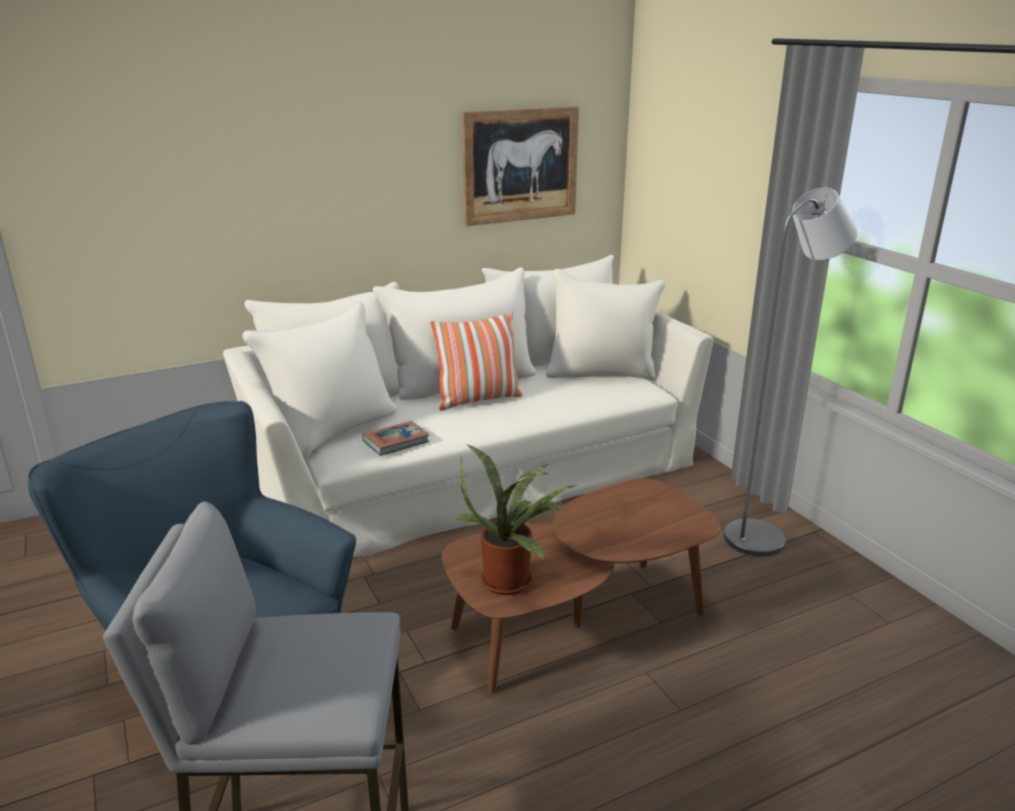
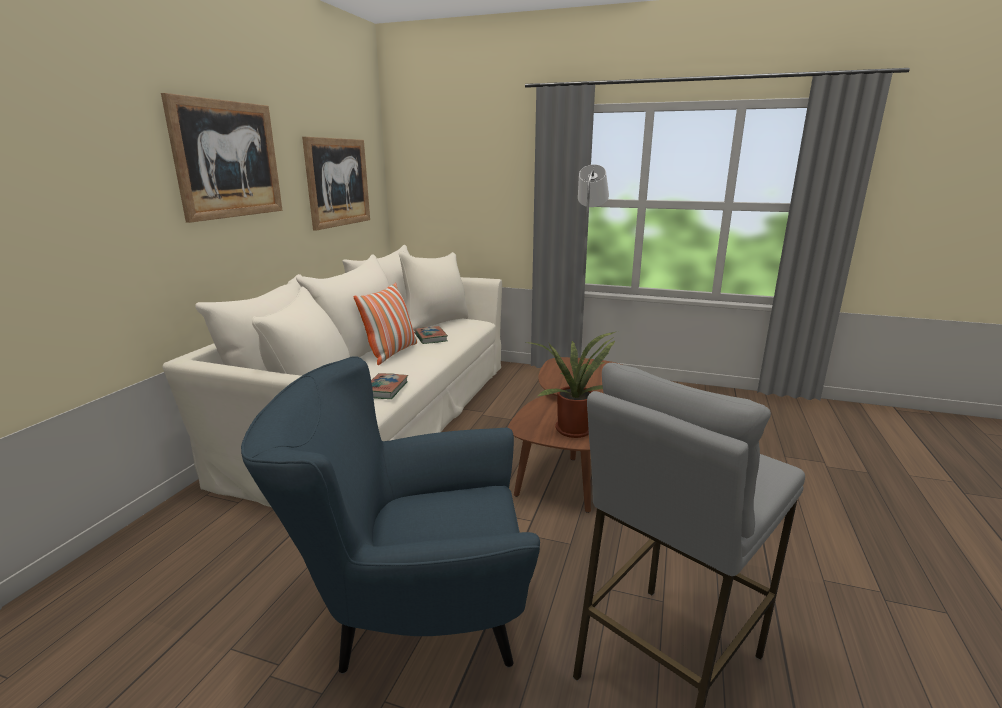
camera: 45 degrees left, 5 degrees down
none -> picture [161,93,283,223]
none -> book [414,326,448,344]

